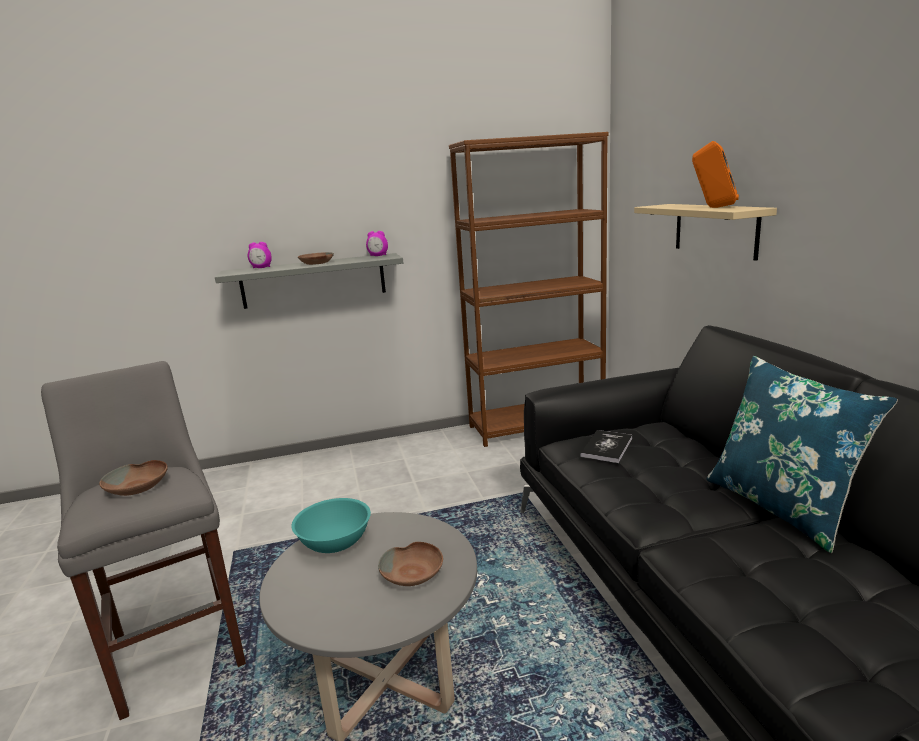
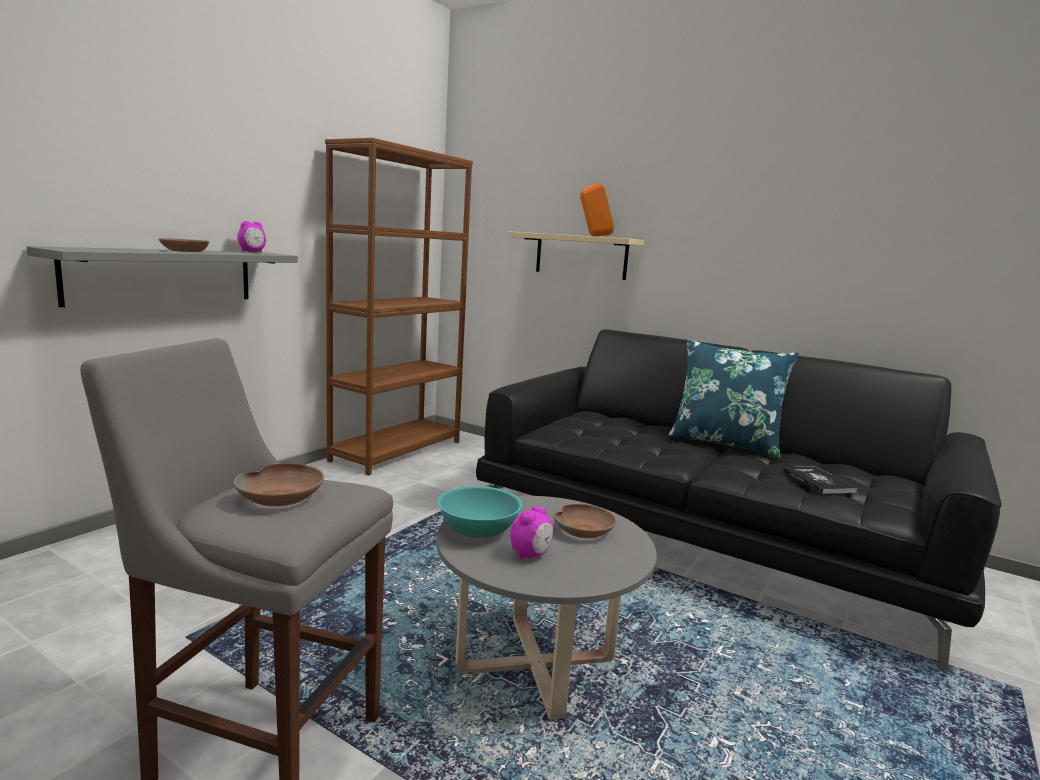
camera: 45 degrees left, 5 degrees down
alarm clock [248,242,272,268] -> alarm clock moved to [510,506,553,560]
book [580,430,632,463] -> book moved to [782,466,857,494]

